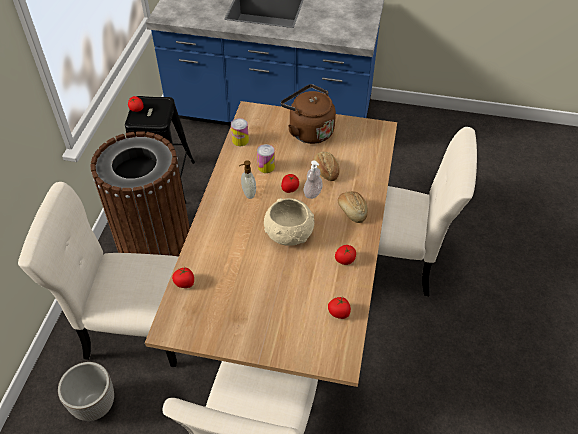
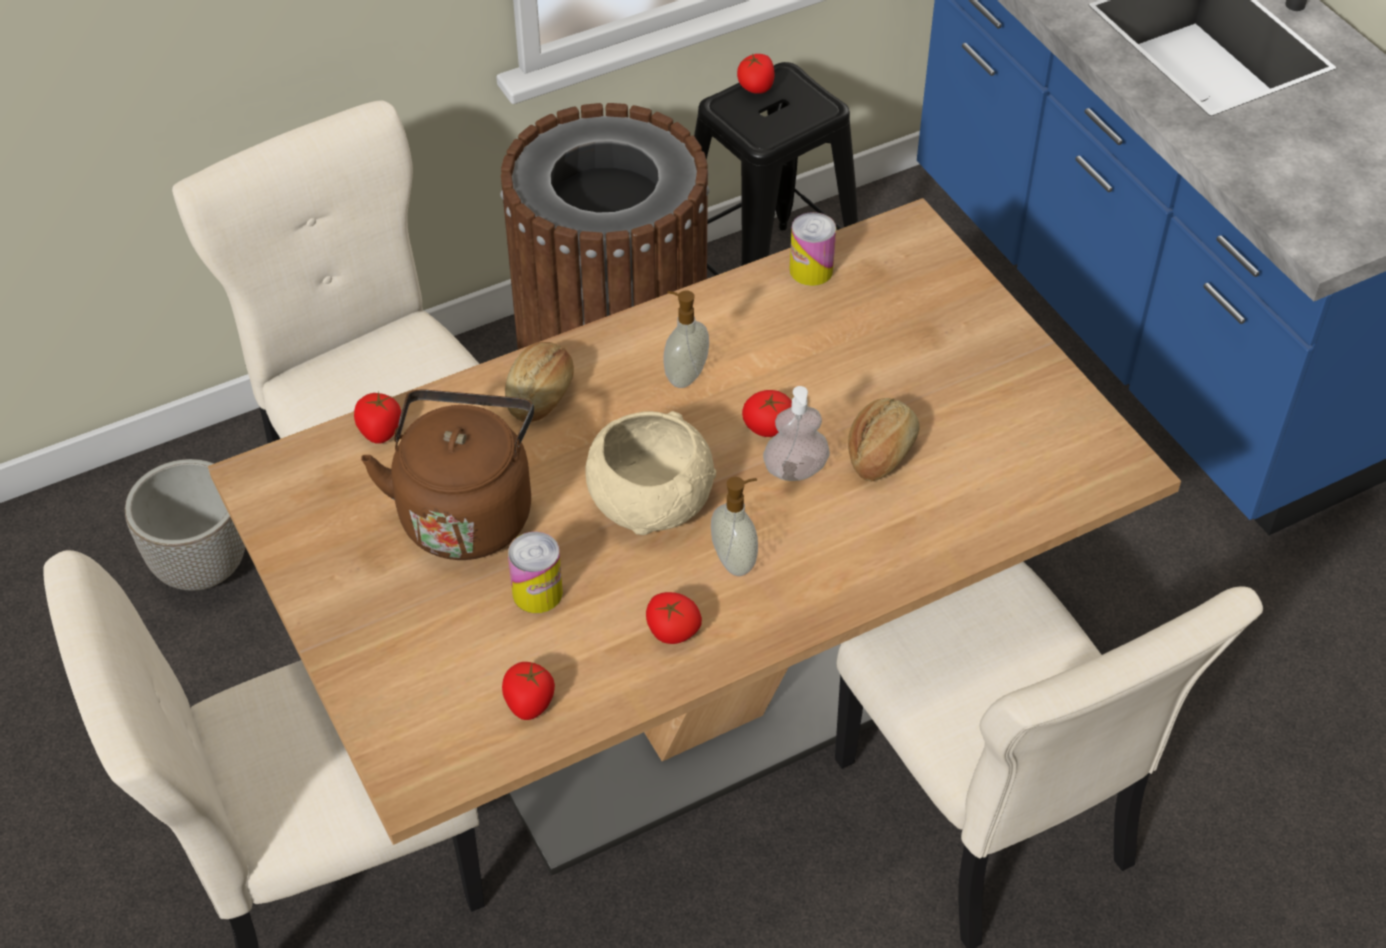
camera: 50 degrees right, 0 degrees up
can [257,144,275,173] -> can moved to [508,532,563,613]
brown kettle [281,84,336,144] -> brown kettle moved to [361,389,534,560]
bread [338,191,368,223] -> bread moved to [505,342,574,422]
none -> soap dispenser [711,477,758,576]

